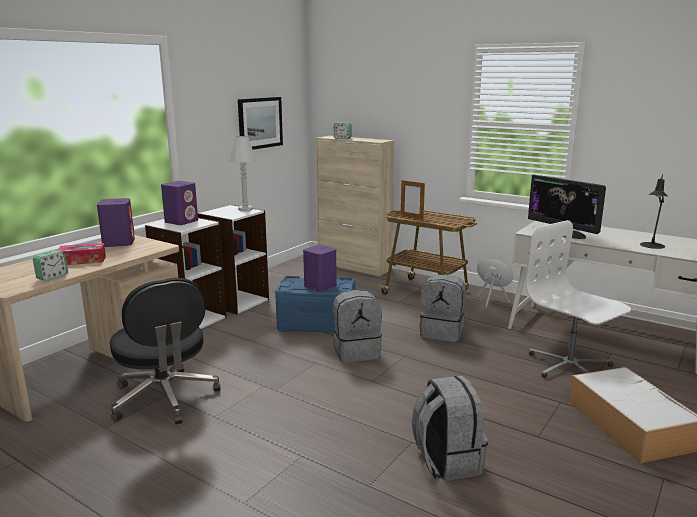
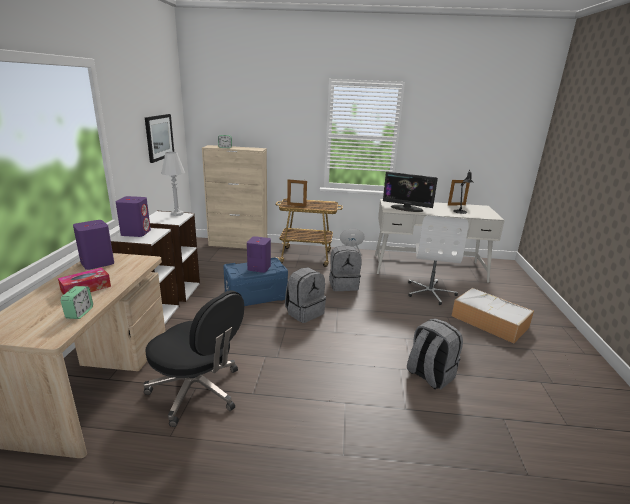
camera: 30 degrees left, 5 degrees up
white office chair [525,220,631,378] -> white office chair turned 105 degrees counterclockwise [408,215,469,305]
none -> picture frame [448,180,470,205]

